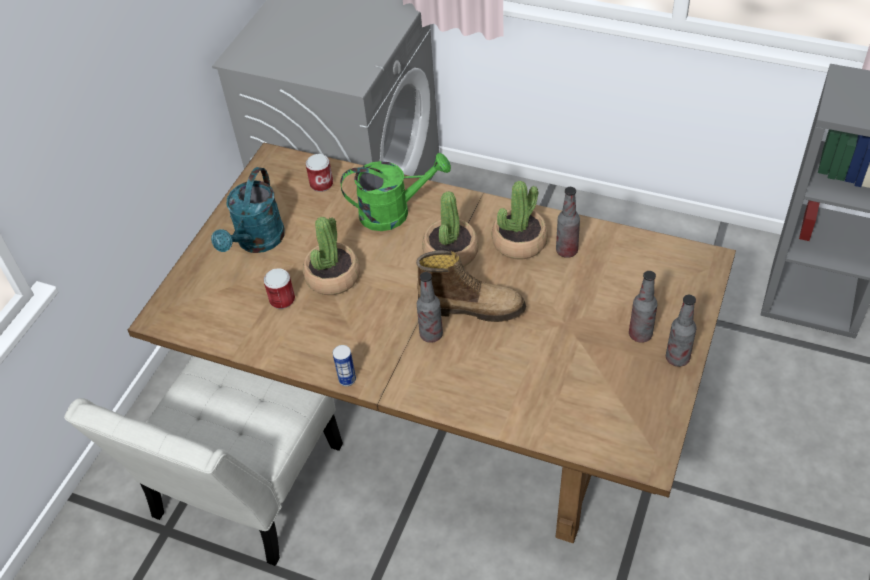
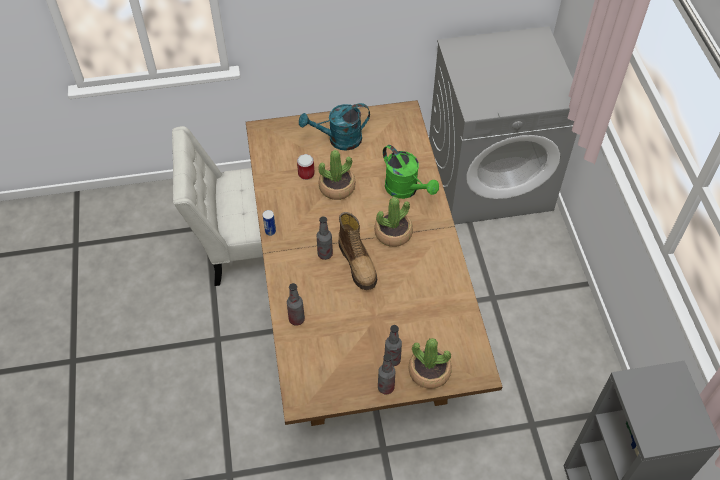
camera: 55 degrees right, 5 degrees up
can [306,154,333,192] -> none
potted plant [492,181,548,259] -> potted plant moved to [408,338,452,389]
bottle [556,187,580,258] -> bottle moved to [287,283,305,326]

